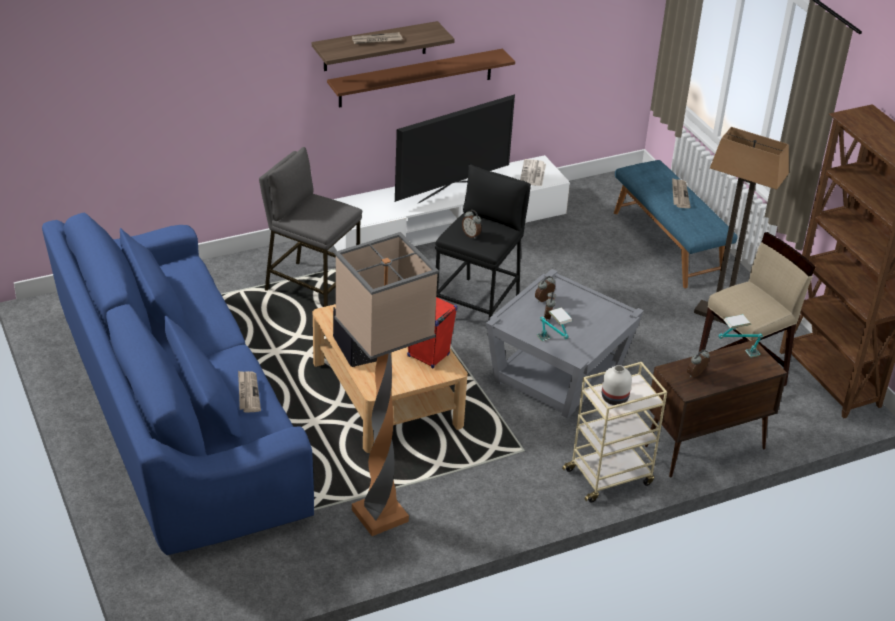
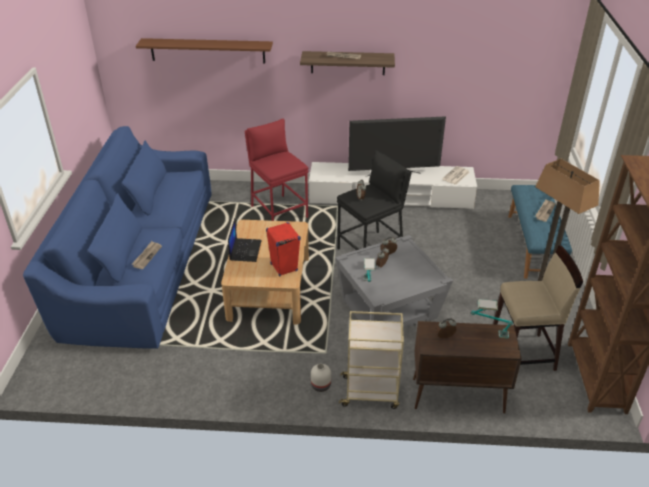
camera: 30 degrees right, 0 degrees up
grey stool [259,147,362,307] -> red stool [245,119,308,221]
brown shelf [327,49,515,107] -> brown shelf moved to [136,38,273,63]
floor lamp [334,232,439,536] -> none
white vase [602,365,632,405] -> white vase moved to [311,364,331,392]

